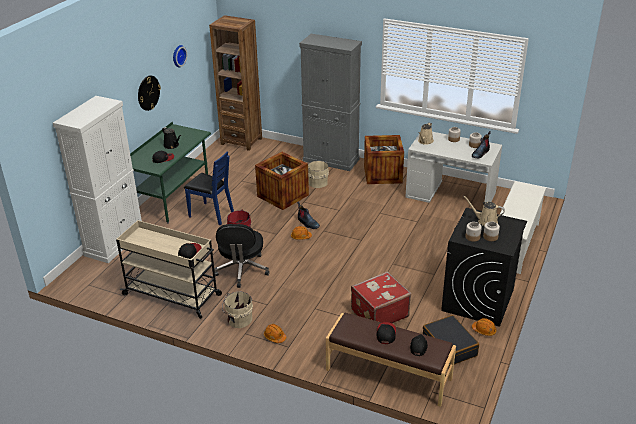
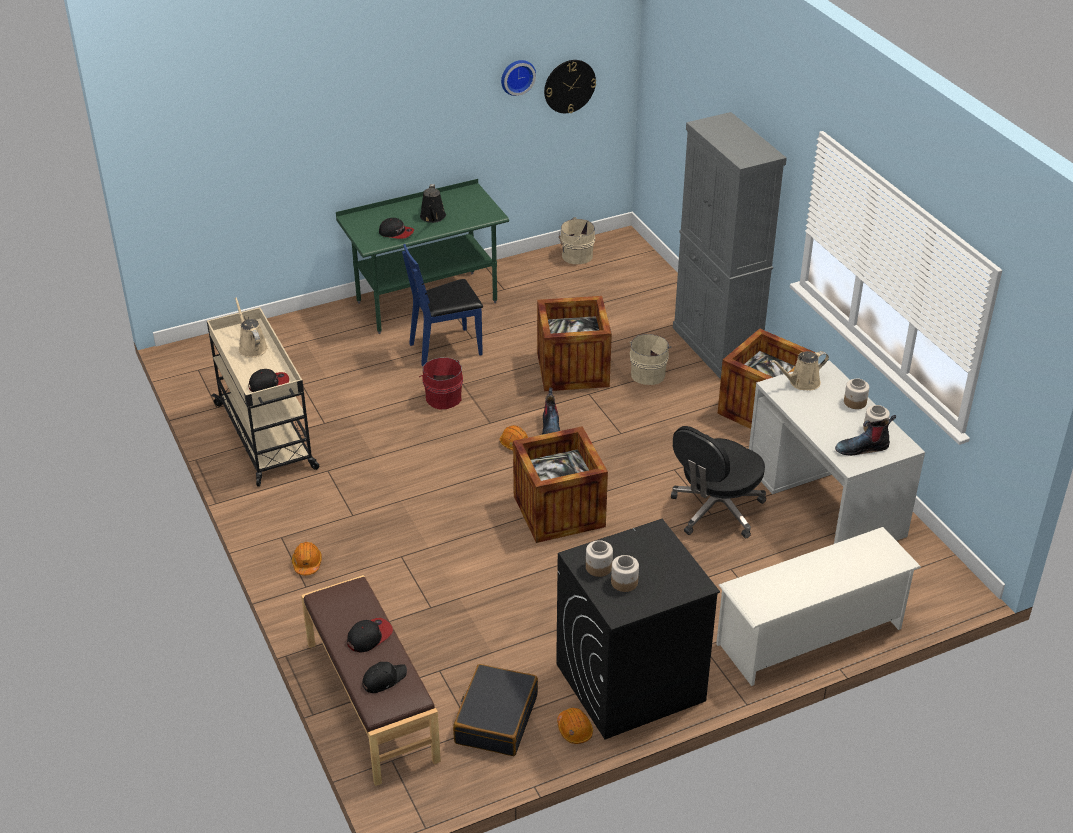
camera: 40 degrees right, 5 degrees up
white cabinet [53,96,142,263] -> none
wall clock [138,76,161,111] -> wall clock moved to [544,60,596,113]
blue chair [184,151,234,225] -> blue chair turned 90 degrees clockwise [402,244,483,366]
brown bookcase [209,15,262,151] -> none
black office chair [214,224,270,288] -> black office chair moved to [671,426,766,538]
beige bucket [222,291,253,328] -> beige bucket moved to [559,217,595,264]
red suitcase [351,271,411,323] -> none
beige watering can [463,196,505,226] -> beige watering can moved to [235,297,268,358]
none -> crate [513,426,608,543]

